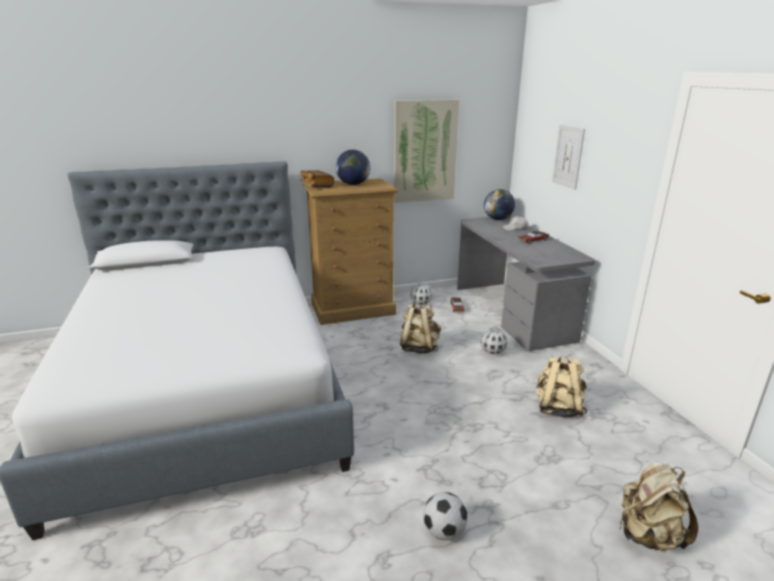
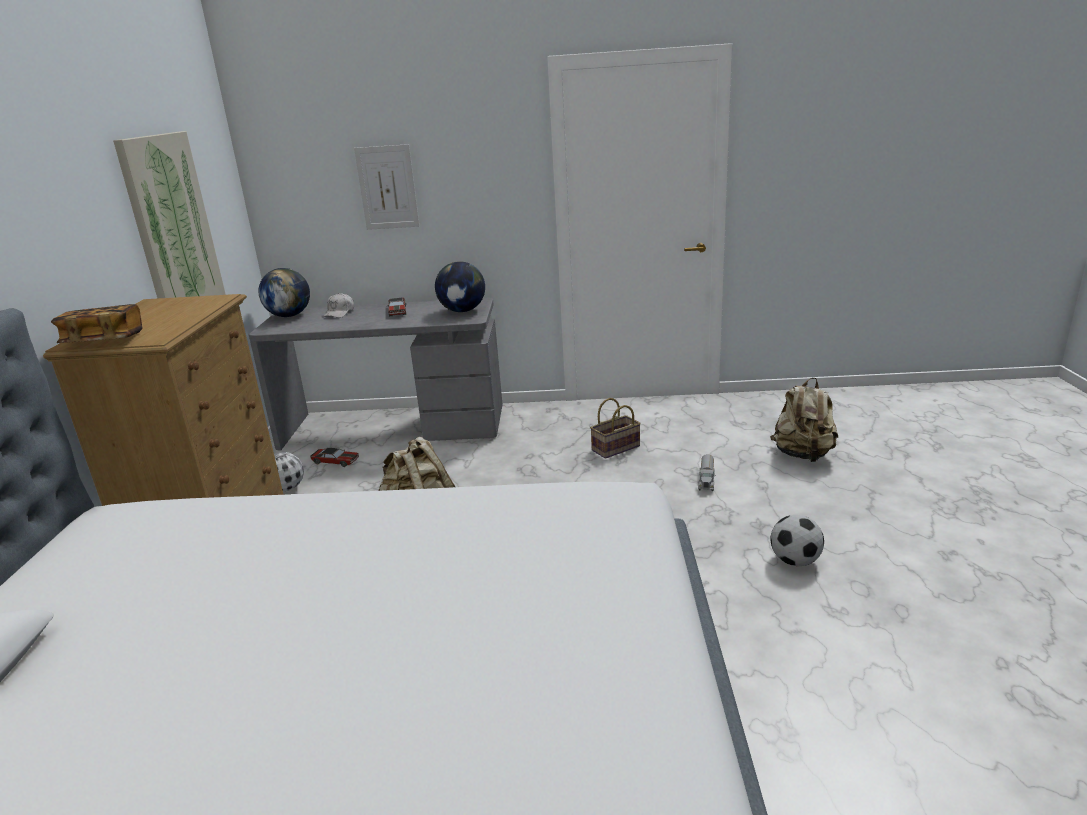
camera: 70 degrees left, 0 degrees up
globe [336,150,370,185] -> globe moved to [435,261,485,312]
football [480,327,508,354] -> none
beige backpack [535,355,587,417] -> basket [590,398,641,459]
none -> toy truck [698,454,716,491]

